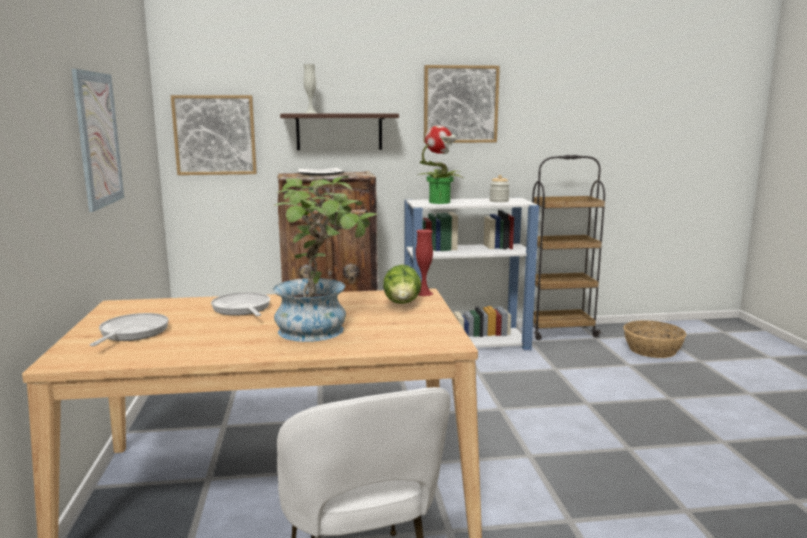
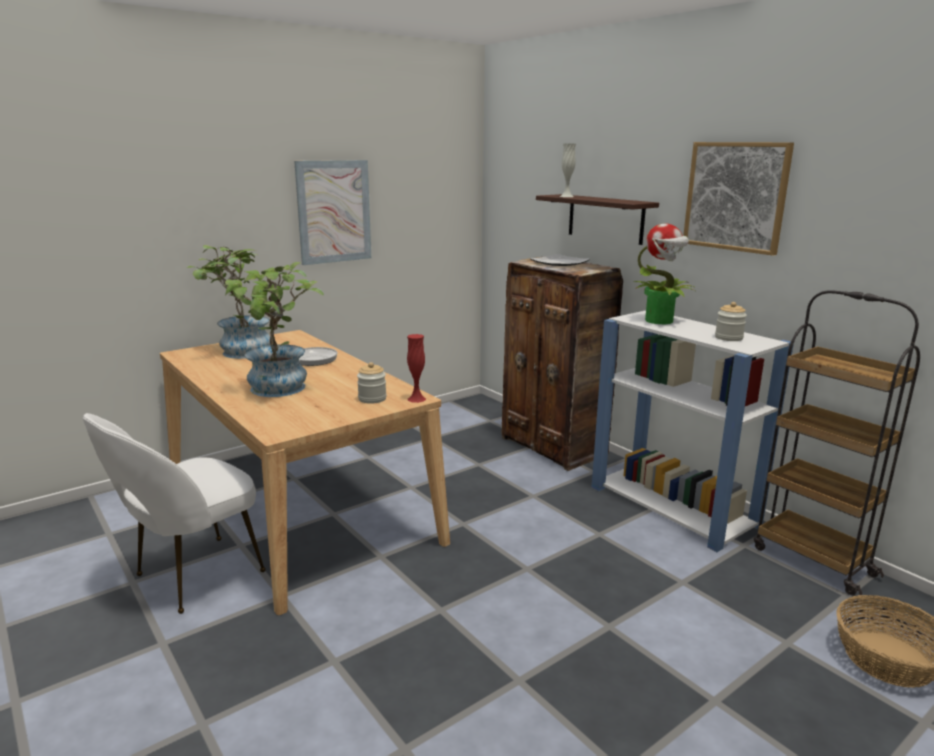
camera: 60 degrees right, 5 degrees up
frying pan [90,313,169,346] -> potted plant [187,245,270,359]
picture [171,95,257,175] -> none
lettuce [383,264,421,304] -> jar [357,362,387,404]

